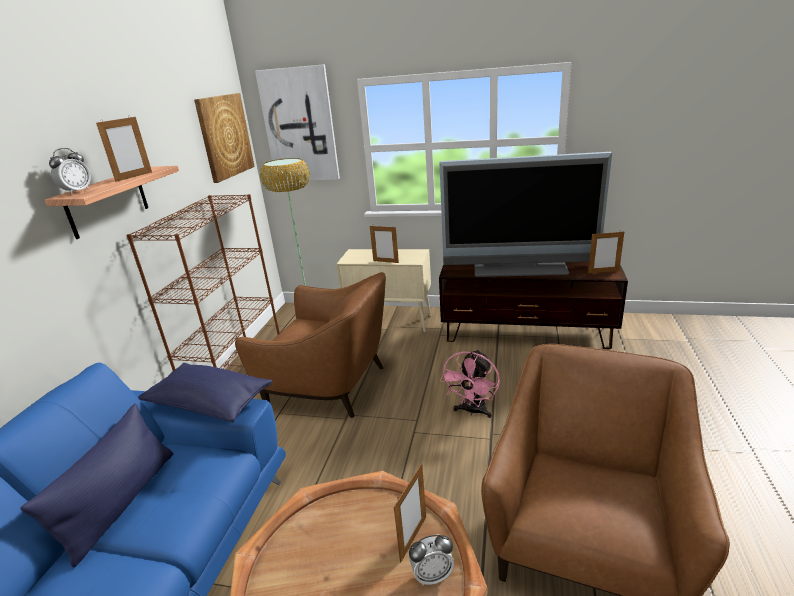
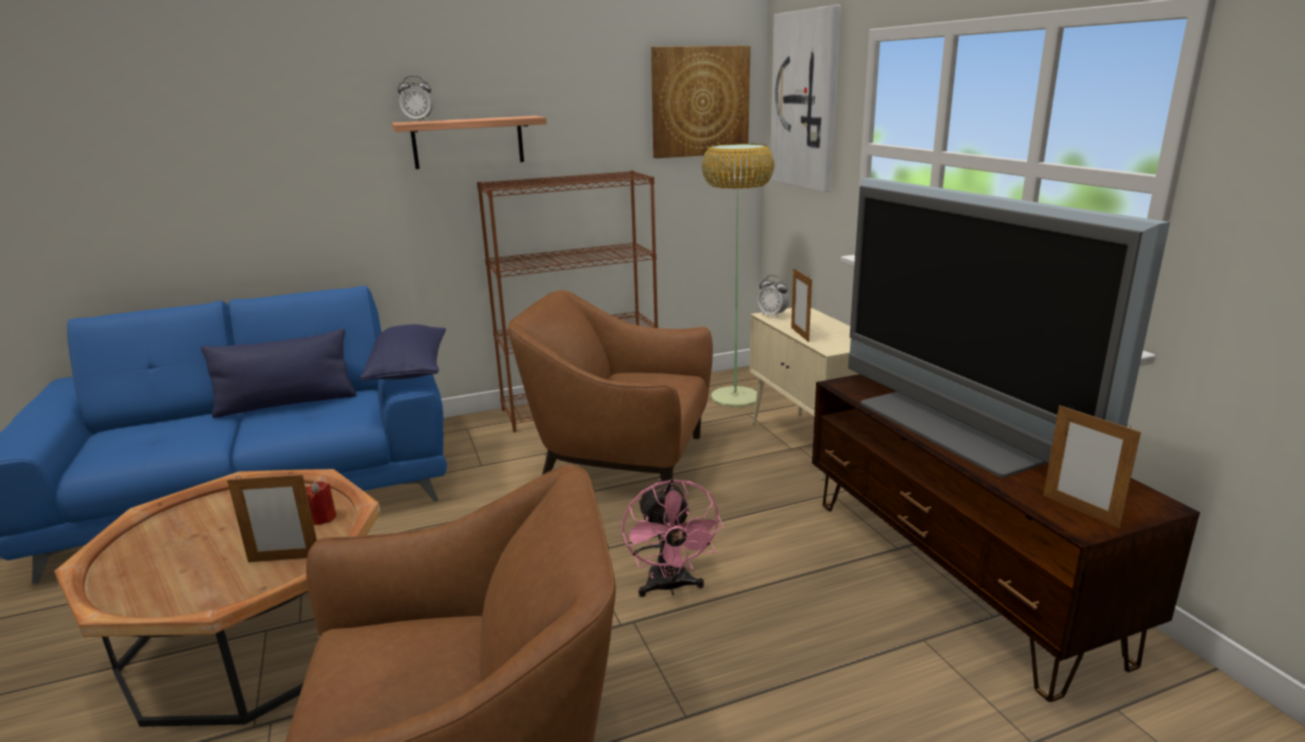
camera: 55 degrees right, 5 degrees down
picture frame [96,117,152,182] -> none
brown armchair [235,272,386,418] -> brown armchair turned 120 degrees clockwise [508,290,713,482]
alarm clock [409,534,454,586] -> alarm clock moved to [758,275,789,318]
pink fan [440,349,500,418] -> pink fan turned 90 degrees counterclockwise [622,479,724,597]
none -> red candle [305,481,336,525]

